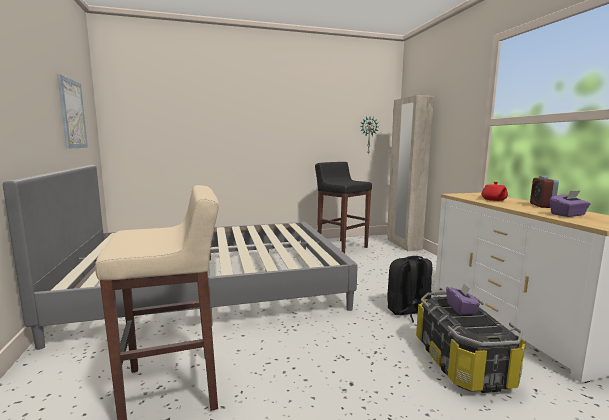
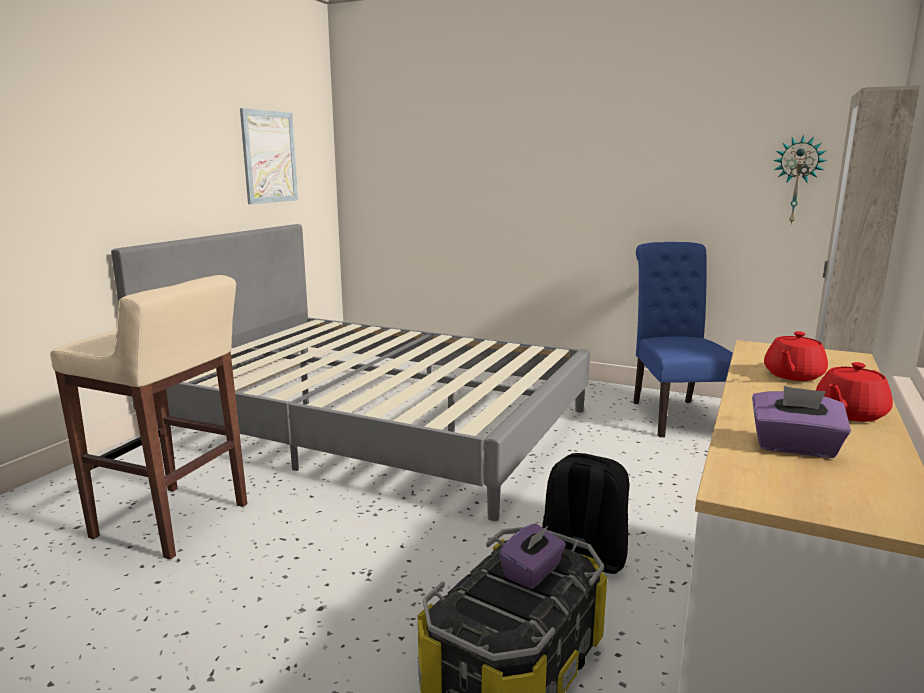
camera: 40 degrees right, 5 degrees up
black stool [315,162,372,254] -> blue chair [633,242,733,437]
alarm clock [530,176,559,208] -> red teapot [816,362,893,422]

